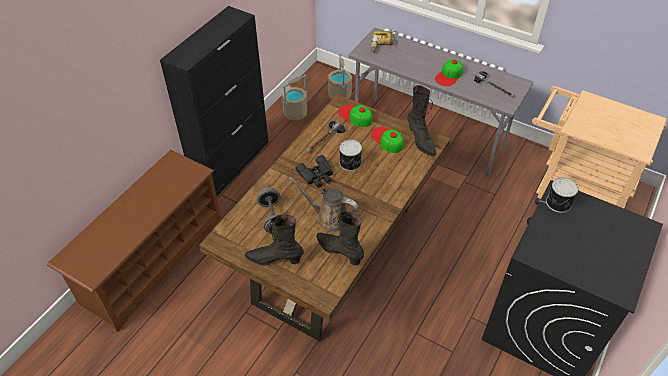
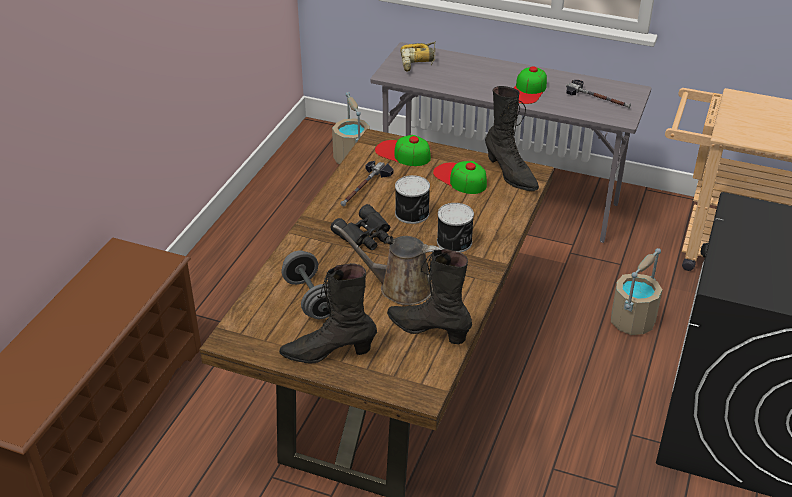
camera: 10 degrees left, 10 degrees down
black cabinet [160,6,269,196] -> none
beige bucket [282,74,307,121] -> beige bucket moved to [611,248,663,335]
can [546,177,579,213] -> can moved to [437,203,474,252]

